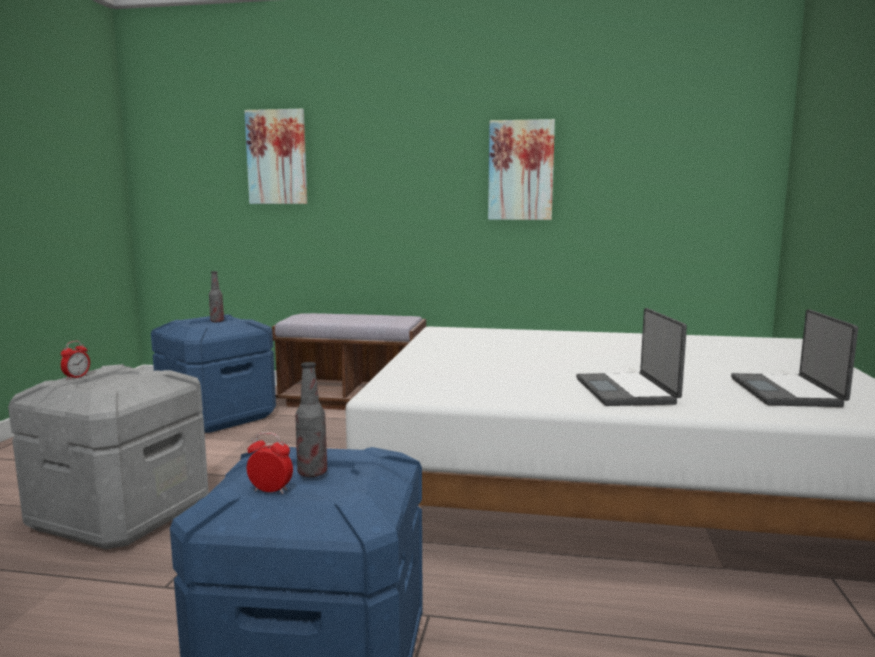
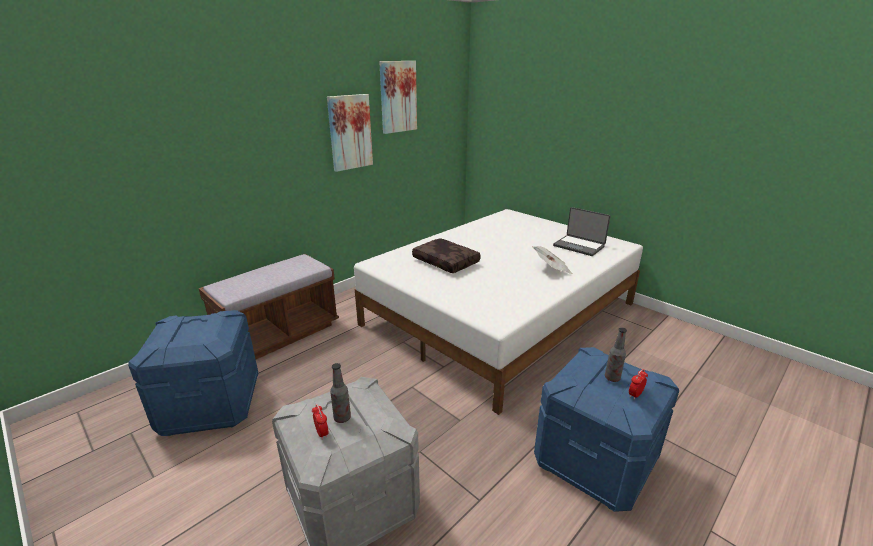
camera: 55 degrees left, 15 degrees up
bottle [209,271,224,322] -> bottle moved to [330,363,351,423]
picture [244,109,307,204] -> picture moved to [379,61,417,134]
laptop [576,308,687,406] -> newspaper [532,246,573,274]
none -> brown pillow [412,238,481,273]

